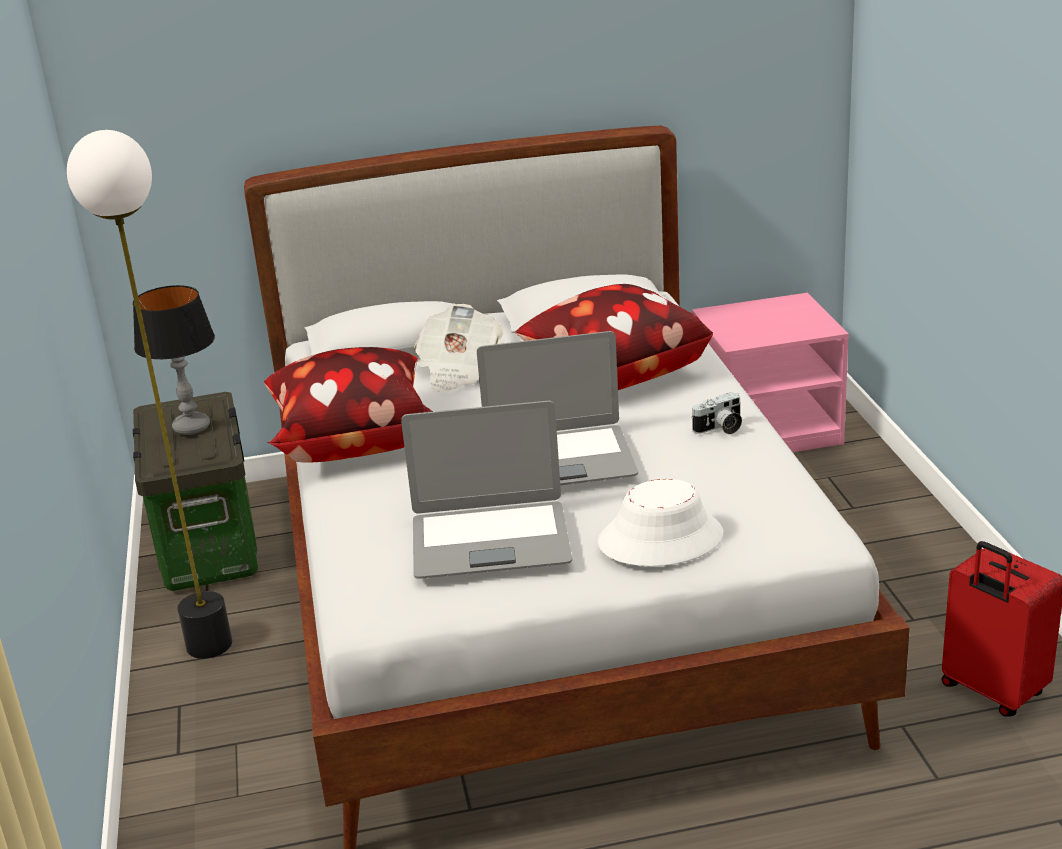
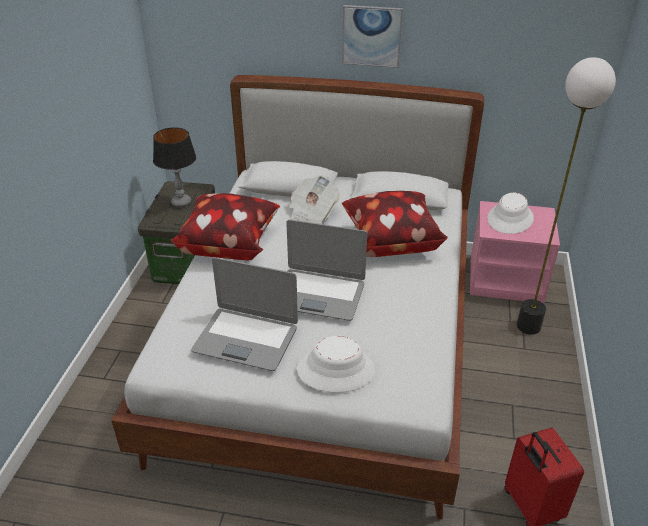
camera: 20 degrees right, 10 degrees up
floor lamp [67,130,232,659] -> floor lamp moved to [517,57,616,335]
camera [691,392,742,434] -> none
none -> picture [342,5,403,68]
none -> white hat [487,193,534,234]

